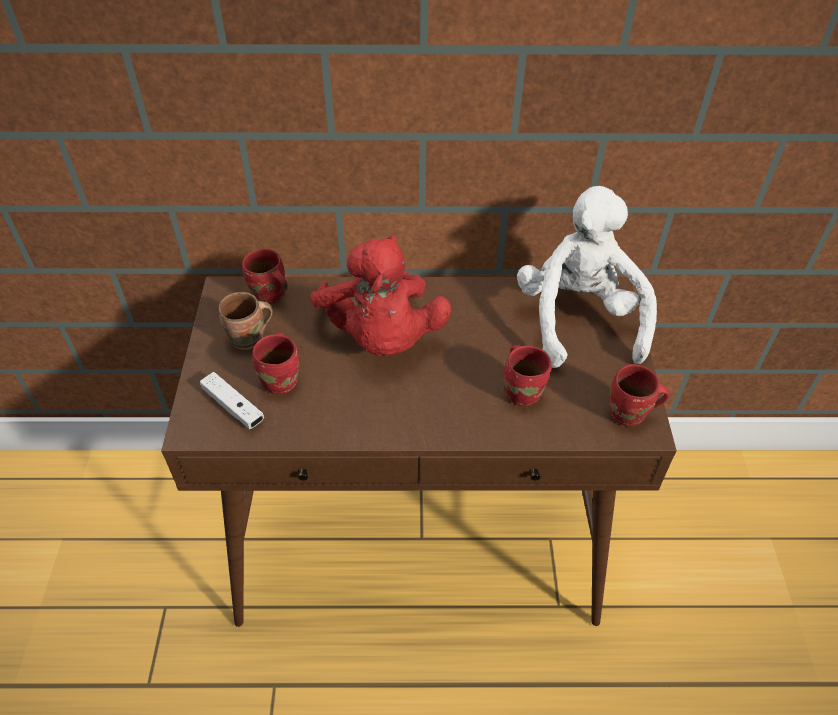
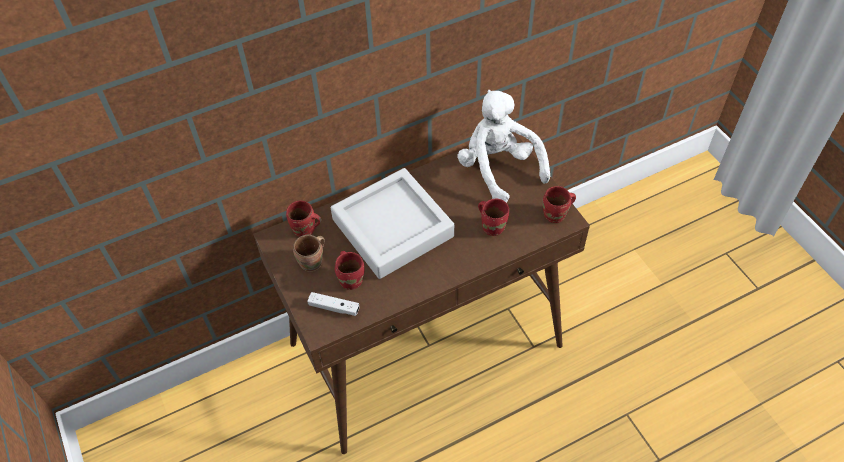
camera: 25 degrees left, 5 degrees up
red plush toy [310,235,451,356] -> grey tray [331,168,454,279]

